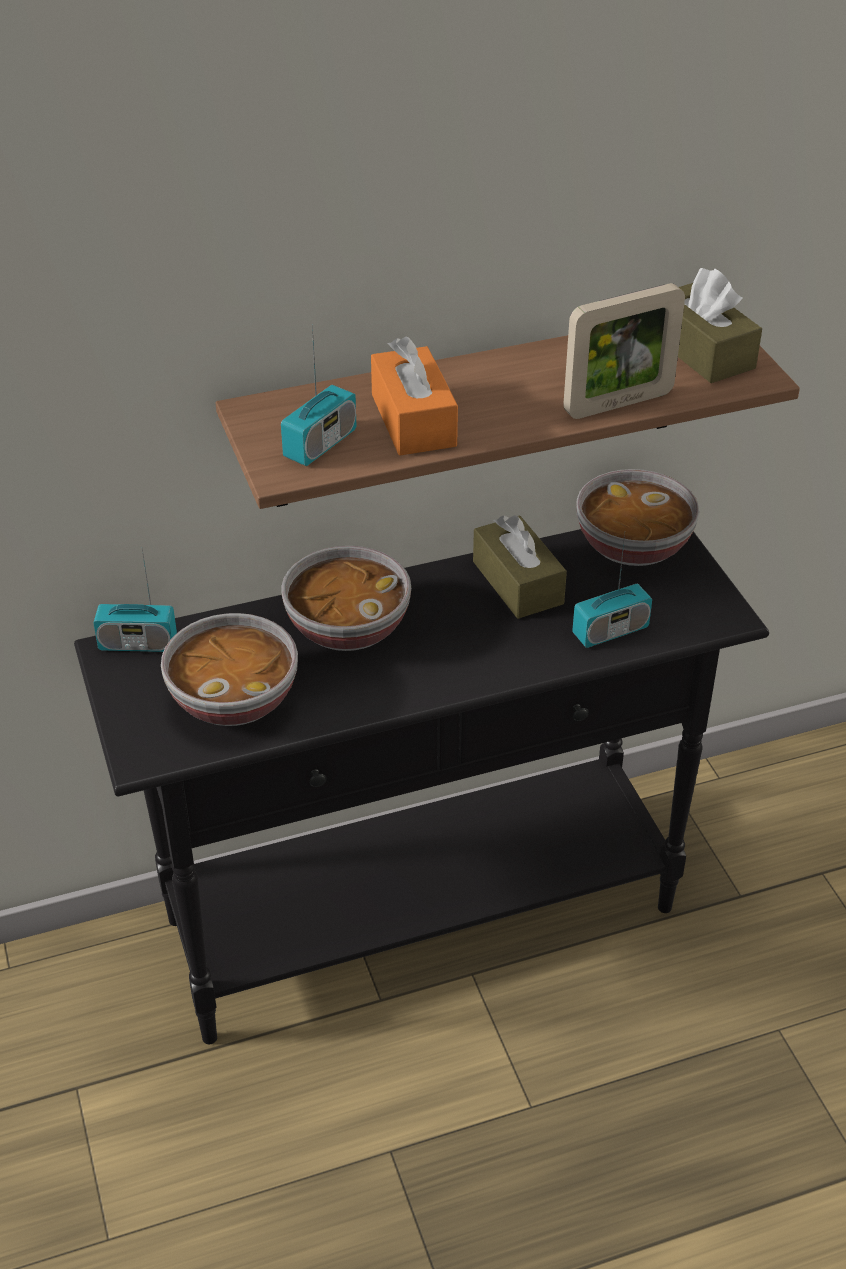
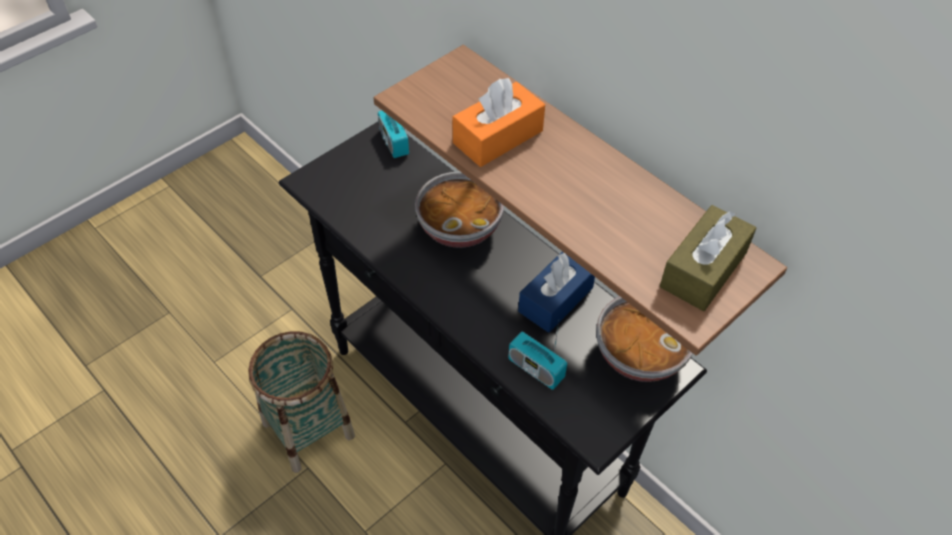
camera: 65 degrees right, 10 degrees up
bowl [161,613,298,726] -> none
radio [281,324,356,466] -> none
brown tissue box [473,515,567,619] -> blue tissue box [518,251,595,333]
picture frame [563,283,685,419] -> none
none -> basket [248,331,355,473]

